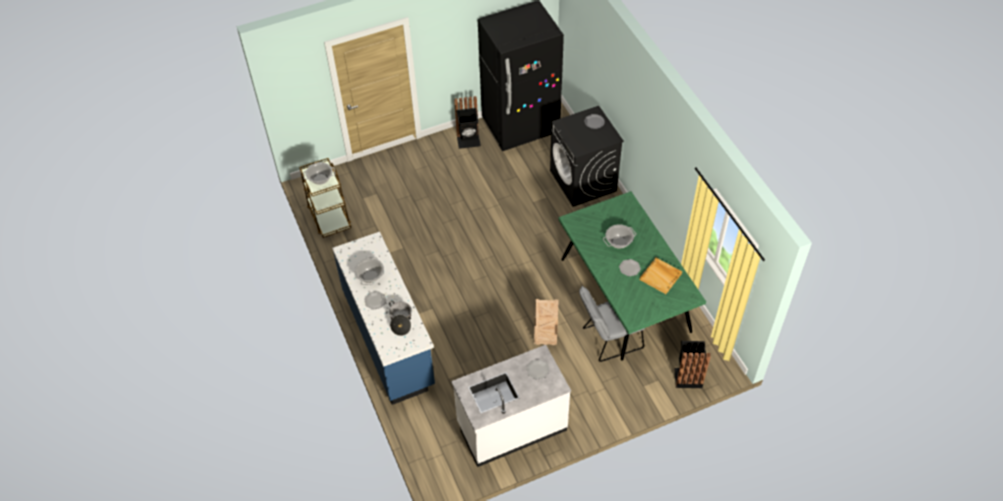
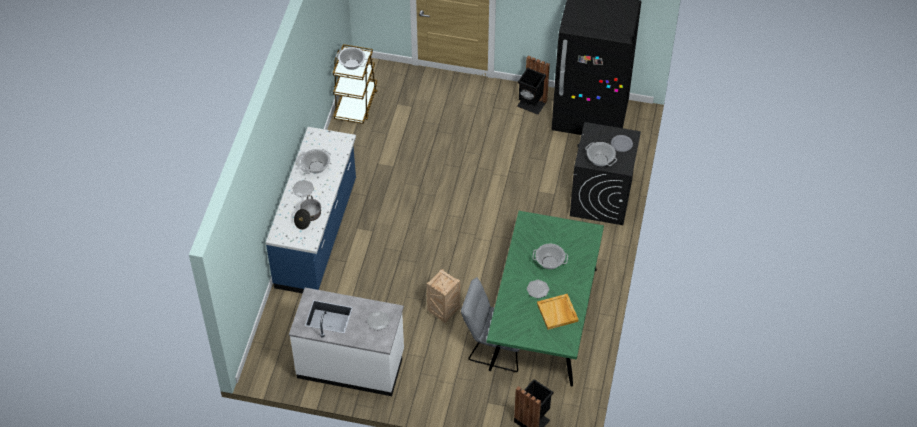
camera: 35 degrees right, 0 degrees up
none -> cooking pot [585,142,617,166]

